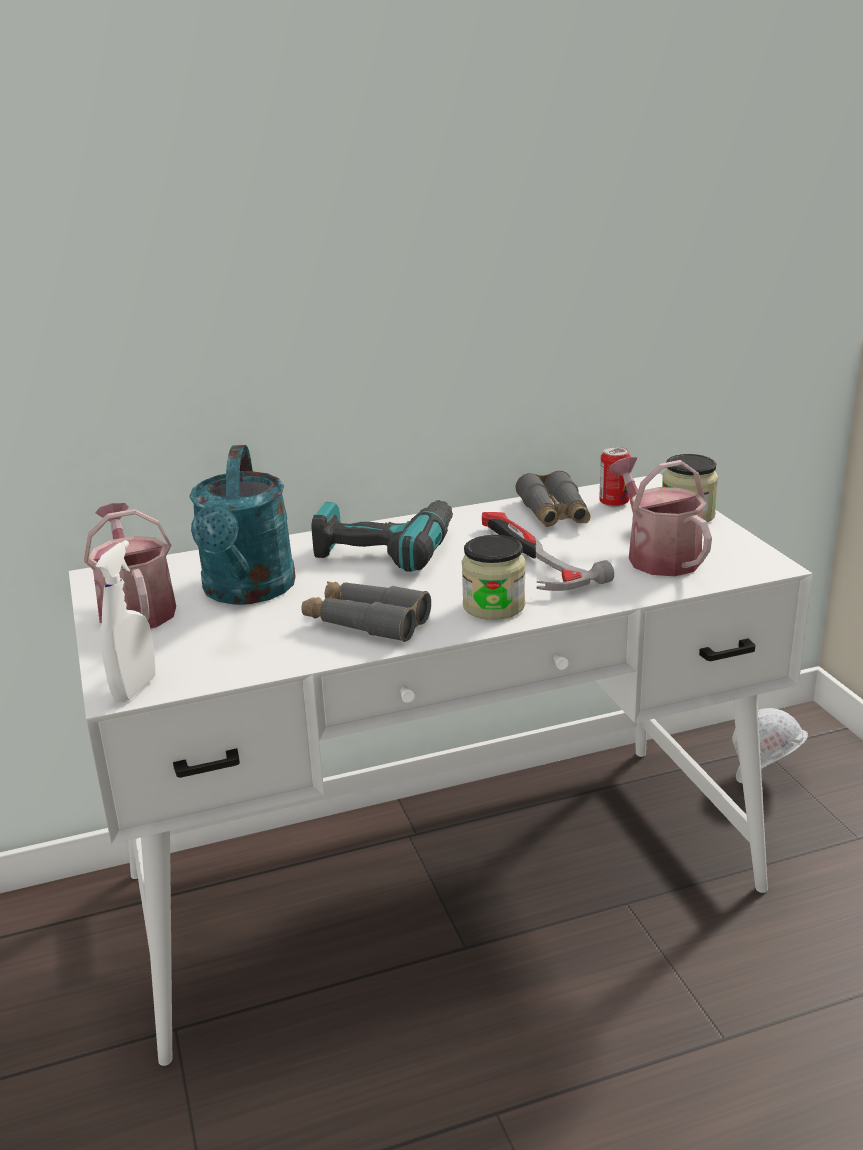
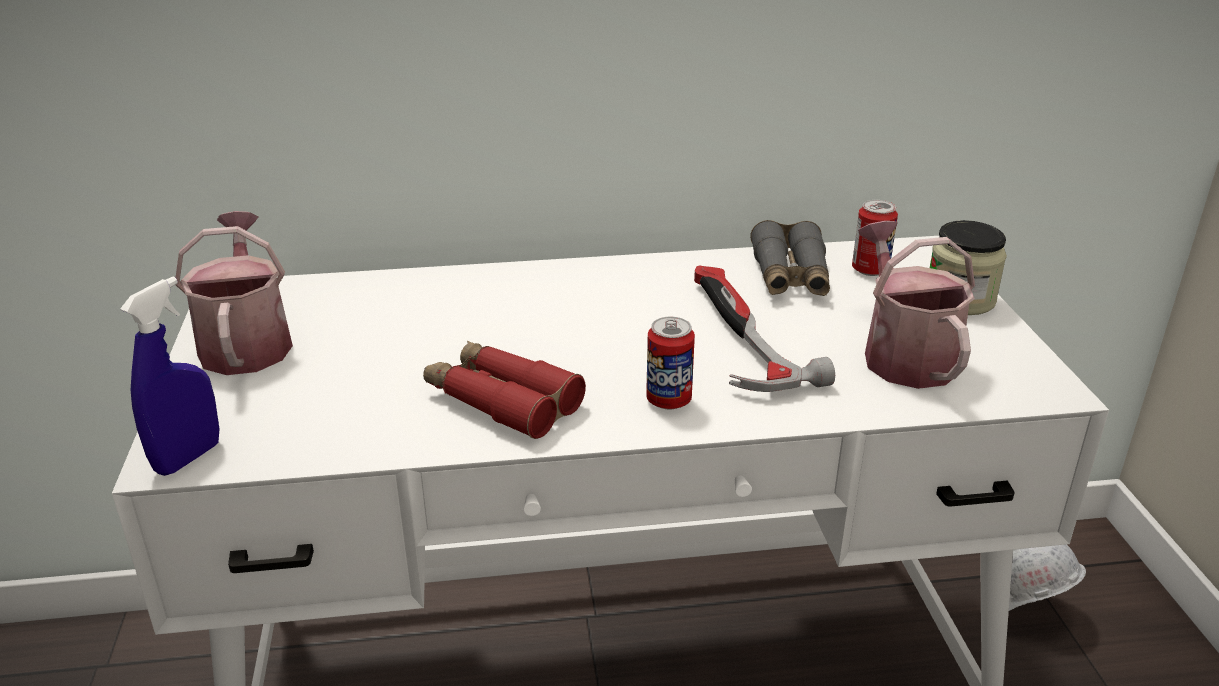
camera: 10 degrees right, 5 degrees up
white spray bottle [96,540,156,702] -> blue spray bottle [120,276,219,476]
turquoise watering can [189,445,296,605] -> none
grey binoculars [301,581,431,642] -> red binoculars [423,341,586,439]
power drill [312,500,453,572] -> none
jar [462,535,526,620] -> can [646,317,695,409]

